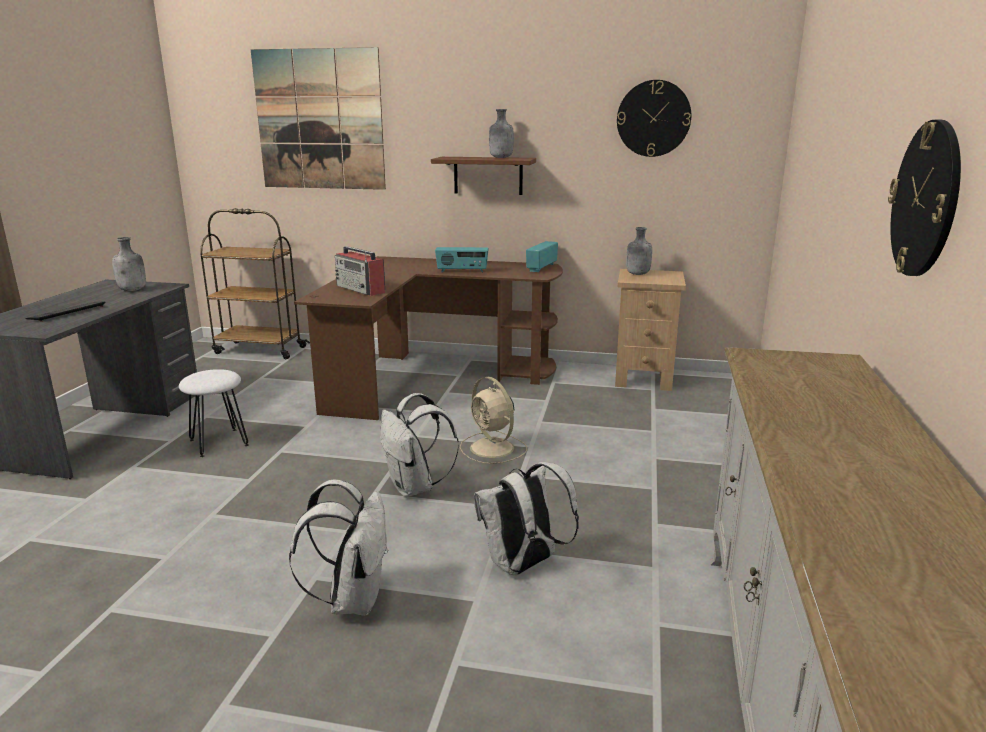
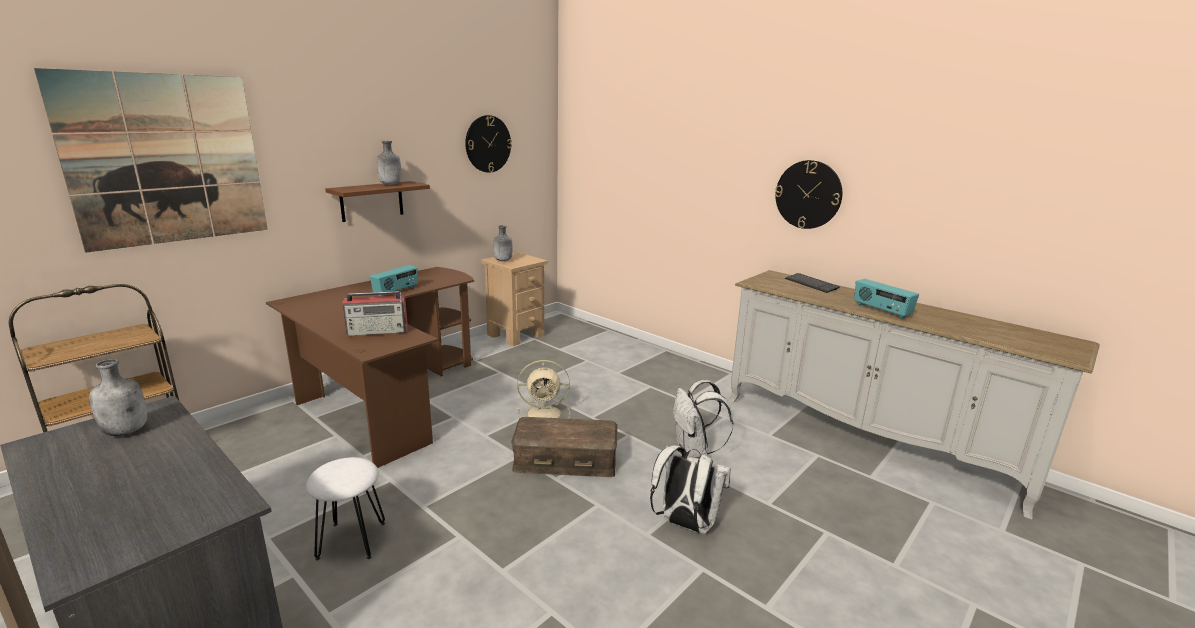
camera: 60 degrees left, 0 degrees up
keyboard [25,302,106,322] -> keyboard moved to [785,273,840,293]
white backpack [380,393,459,497] -> brown storage box [511,417,617,477]
radio [526,241,558,272] -> radio moved to [854,279,919,319]

